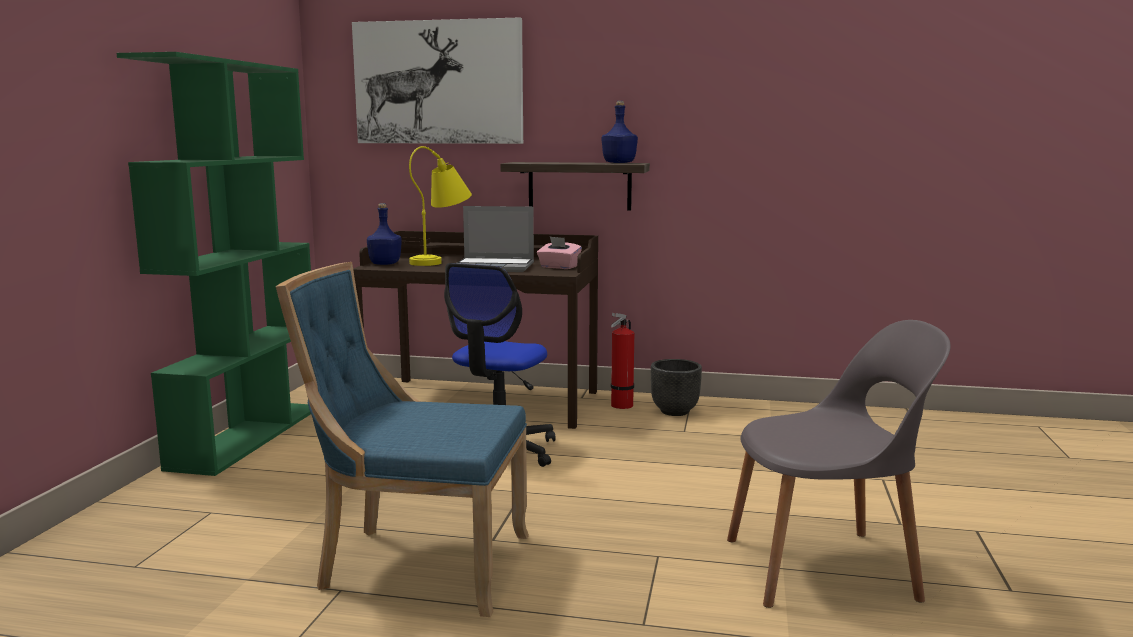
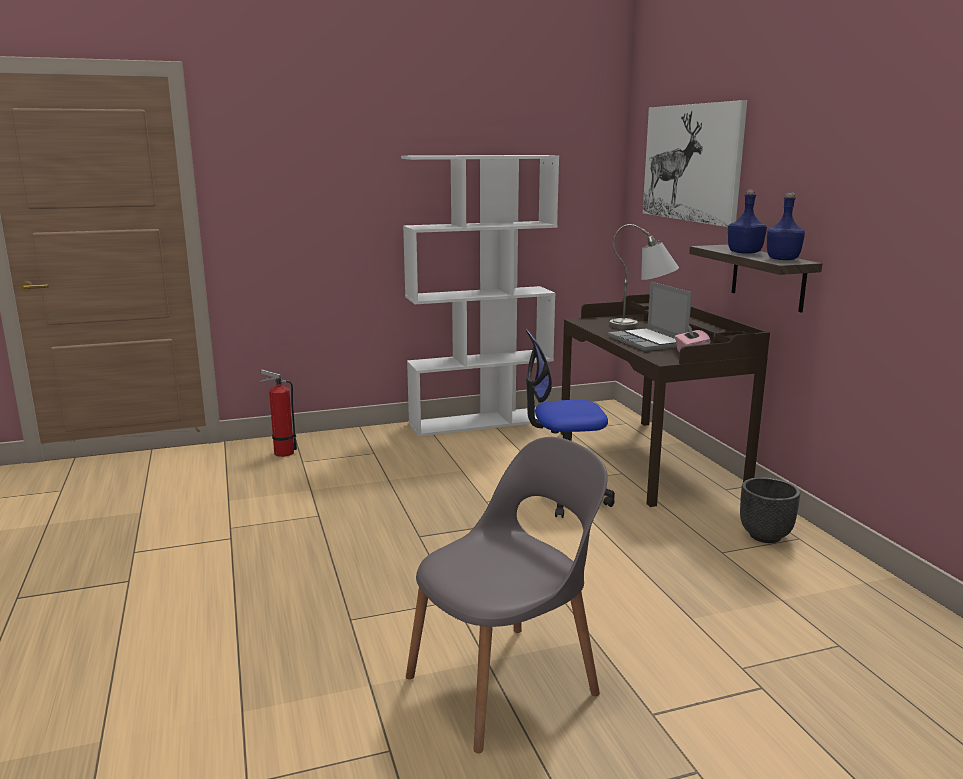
camera: 60 degrees right, 5 degrees up
green bookcase [117,52,311,476] -> white bookcase [401,155,559,437]
blue chair [276,262,529,617] -> none
blue bottle [367,203,402,265] -> blue bottle moved to [728,189,767,254]
yellow table lamp [409,146,472,266] -> grey table lamp [609,224,679,329]
fire extinguisher [611,313,634,409] -> fire extinguisher moved to [260,370,297,457]
grey chair [727,320,951,608] -> grey chair turned 90 degrees counterclockwise [406,437,608,753]

